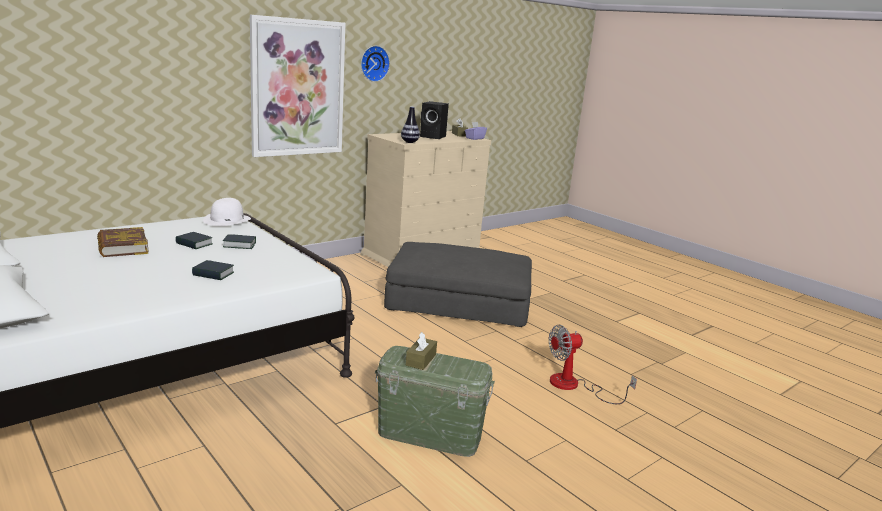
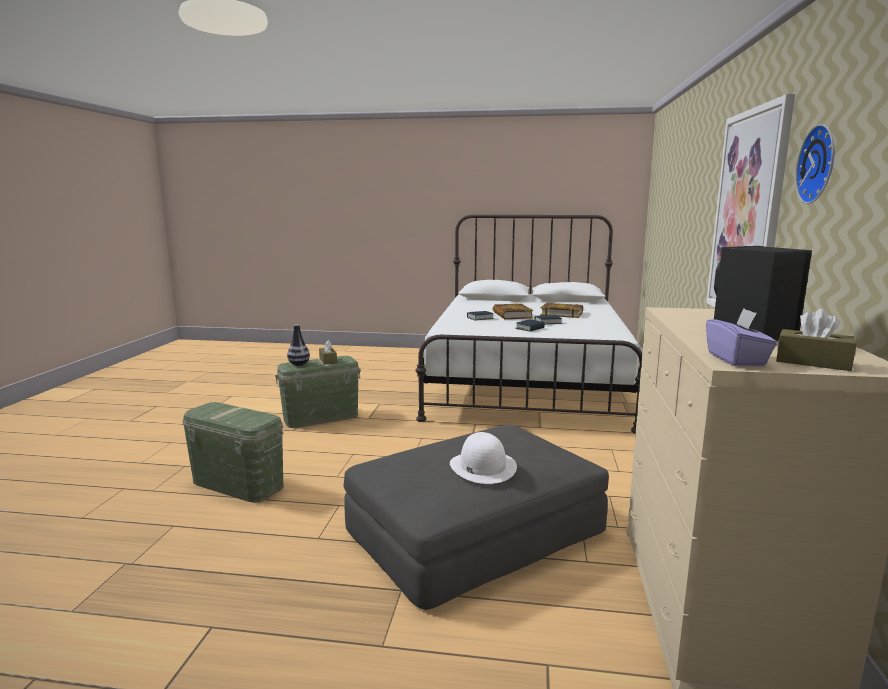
camera: 140 degrees right, 5 degrees down
white hat [203,198,251,226] -> white hat moved to [450,432,517,484]
vase [401,107,420,143] -> vase moved to [287,324,310,366]
fan [549,325,637,404] -> green storage box [182,402,283,503]
none -> book [492,303,533,319]

